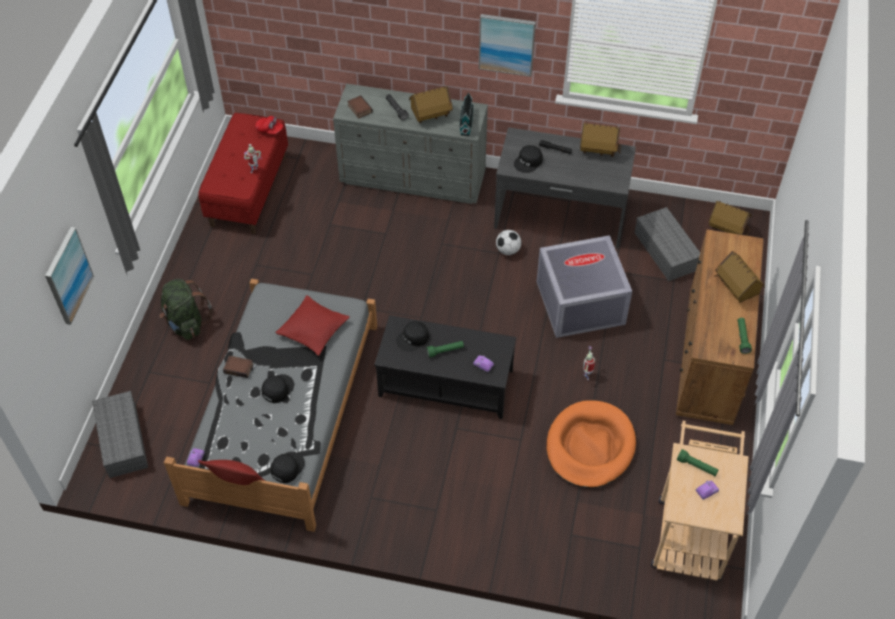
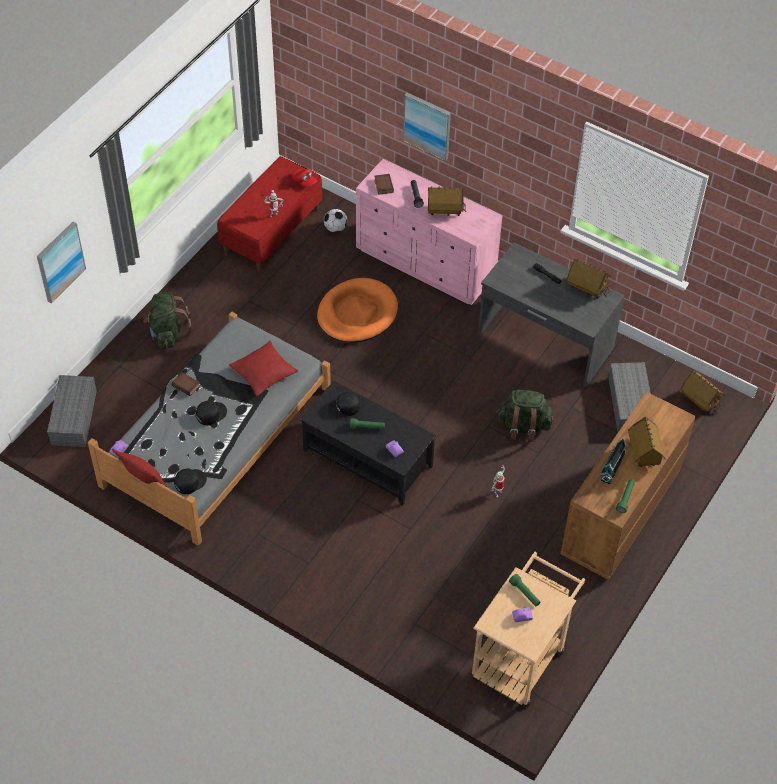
camera: 20 degrees right, 0 degrees up
grey dresser [333,83,488,204] -> pink dresser [356,159,503,305]
toy house [459,92,474,136] -> toy house moved to [600,438,626,484]
picture [479,14,536,77] -> picture moved to [403,93,451,161]
football [496,230,521,255] -> football moved to [324,209,347,233]
black cap [514,145,543,173] -> none
grey storage box [537,235,632,338] -> green backpack [496,390,553,442]
orange dog bed [546,400,636,488] -> orange dog bed moved to [317,278,398,343]

